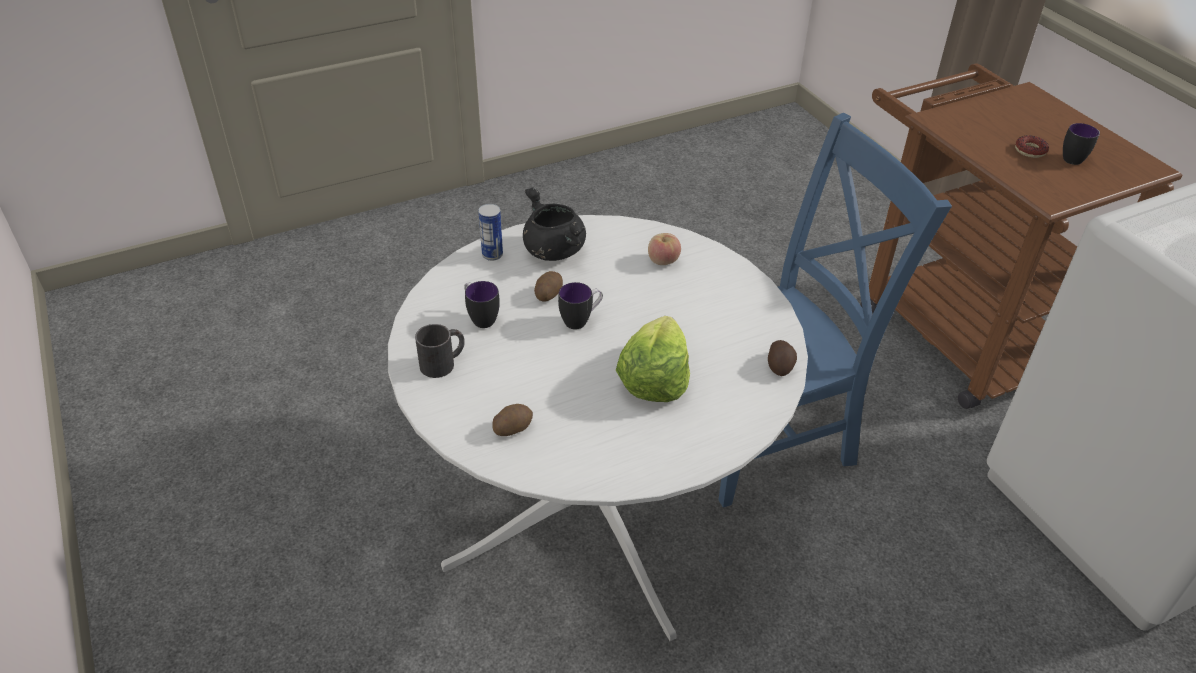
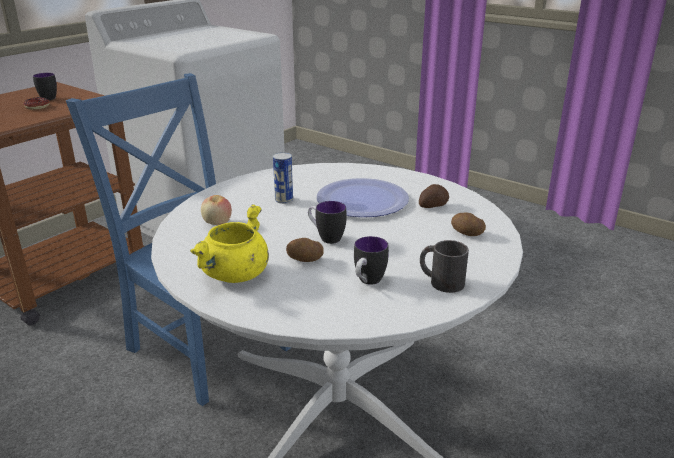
camera: 115 degrees left, 15 degrees down
can [478,204,503,261] -> can moved to [273,152,293,204]
black cooking pot [523,187,586,261] -> yellow cooking pot [190,204,269,283]
lettuce [616,316,690,402] -> plate [317,178,409,217]
potato [768,340,797,376] -> potato moved to [419,184,449,208]

